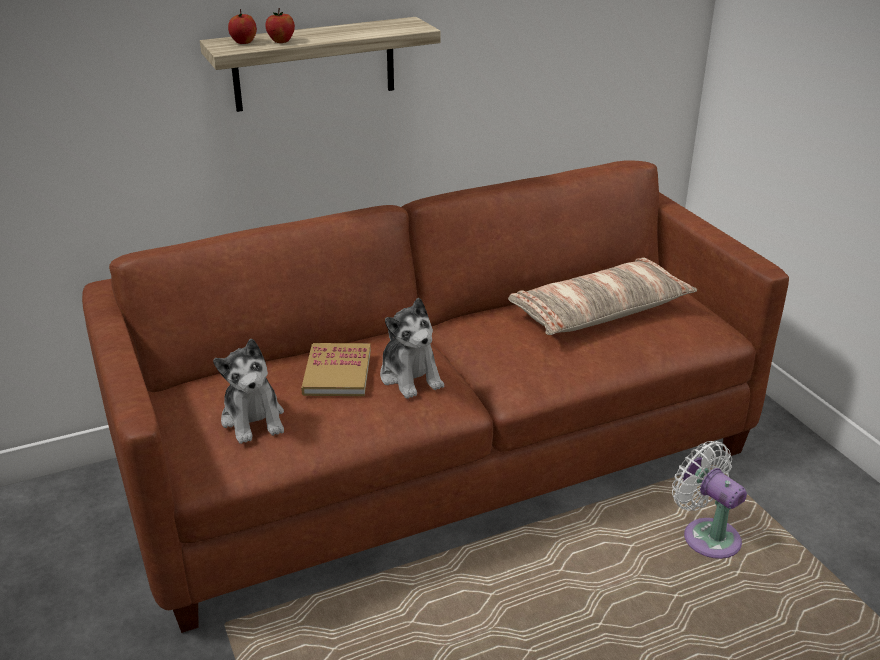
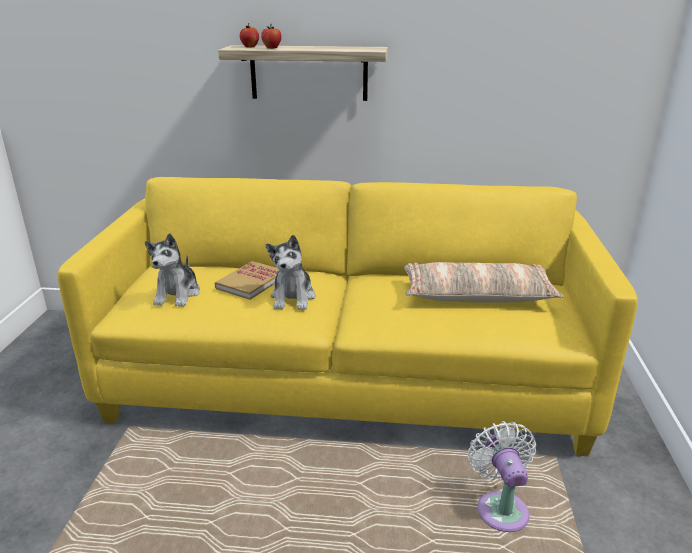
camera: 30 degrees right, 5 degrees down
brown sofa [82,161,789,633] -> yellow sofa [58,177,637,456]

